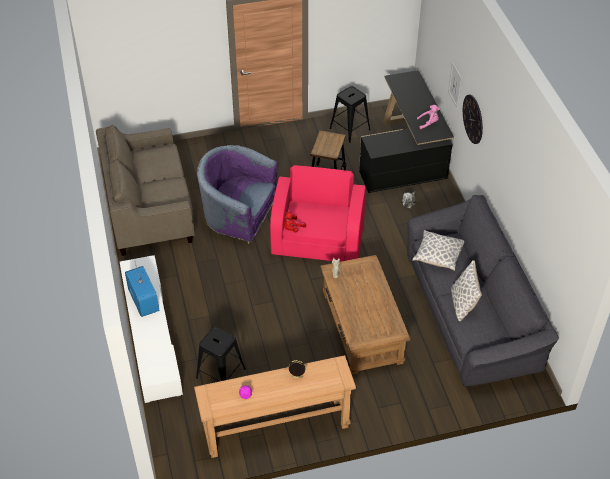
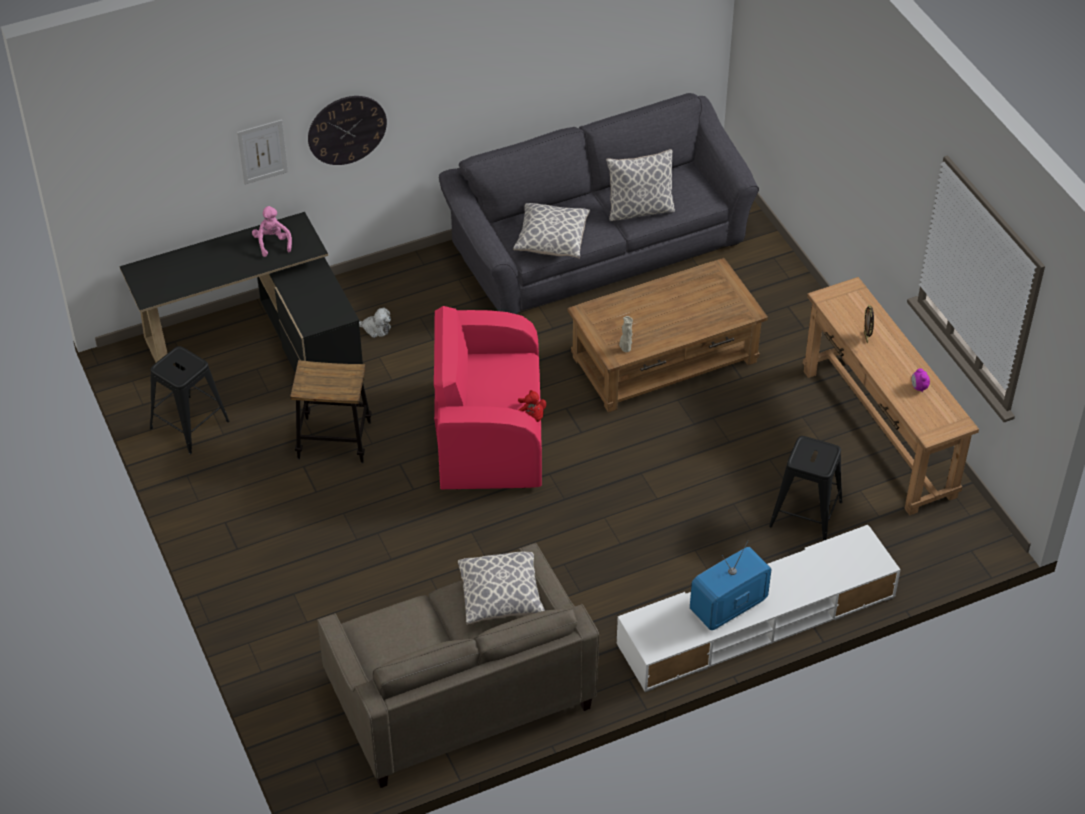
camera: 100 degrees left, 0 degrees up
purple armchair [197,145,278,244] -> none
none -> pillow [458,551,545,625]

